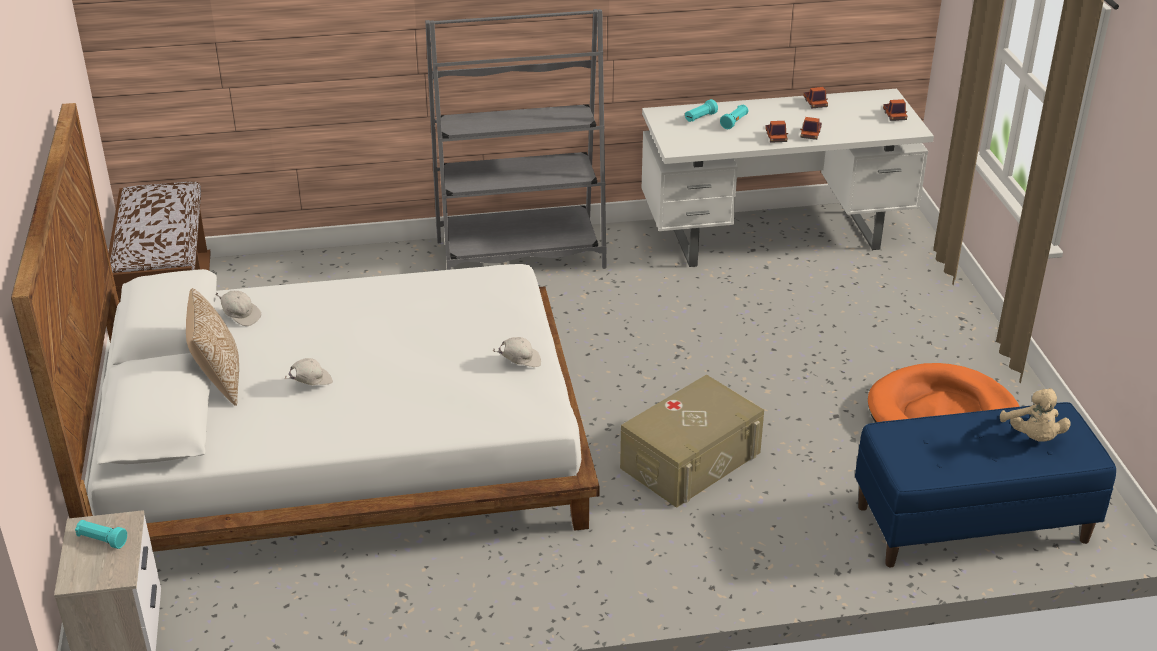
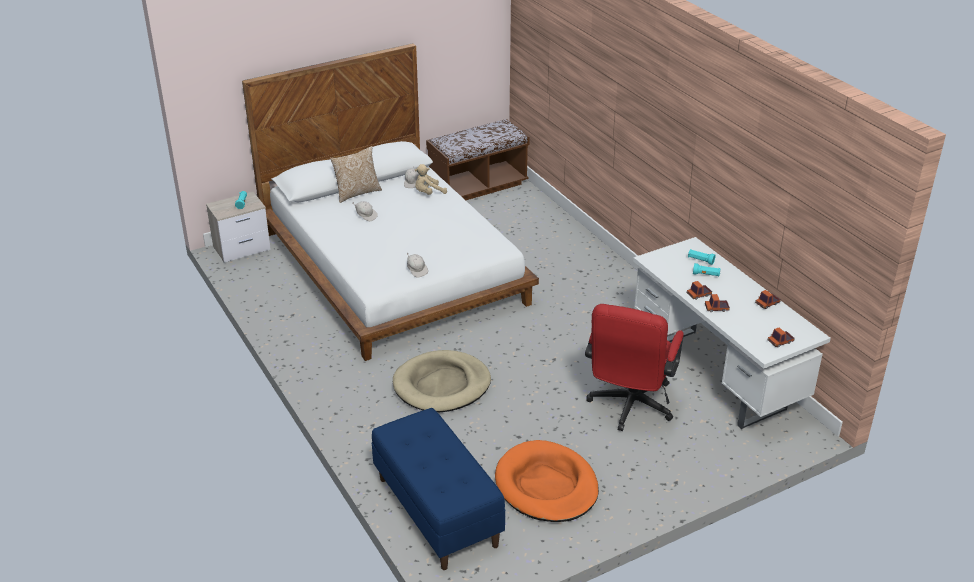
camera: 70 degrees right, 0 degrees up
grey bookcase [425,9,607,270] -> none
beige storage box [620,375,764,508] -> beige dog bed [393,350,491,412]
beige plush toy [1000,388,1071,442] -> beige plush toy moved to [415,164,447,195]
none -> red office chair [585,304,684,431]

